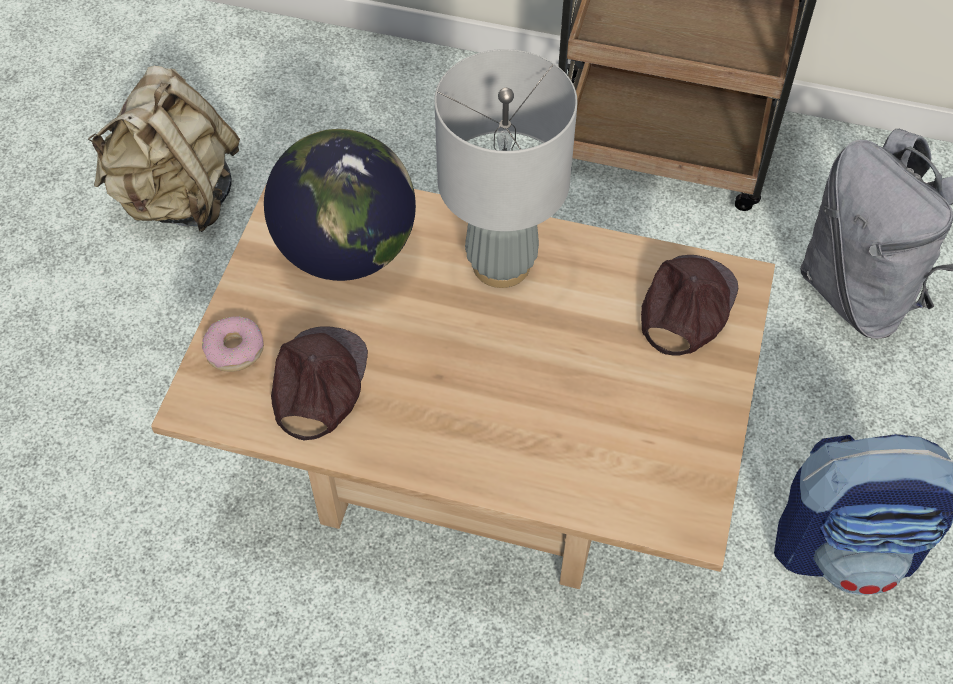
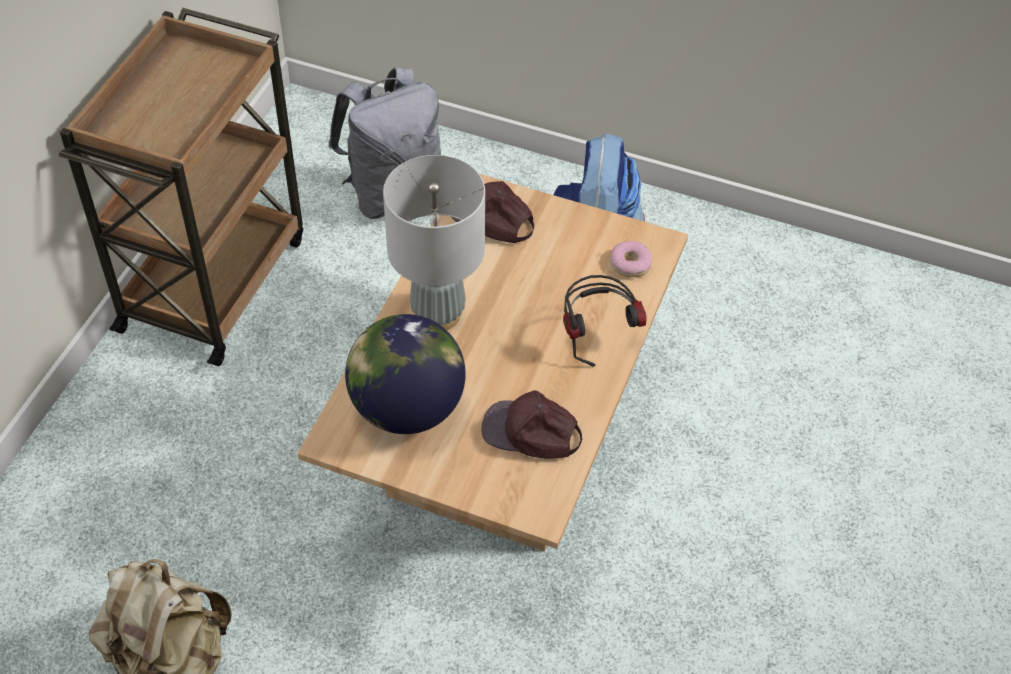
camera: 85 degrees left, 5 degrees down
donut [202,317,264,372] -> donut moved to [610,241,652,277]
none -> headphones [563,275,646,367]

